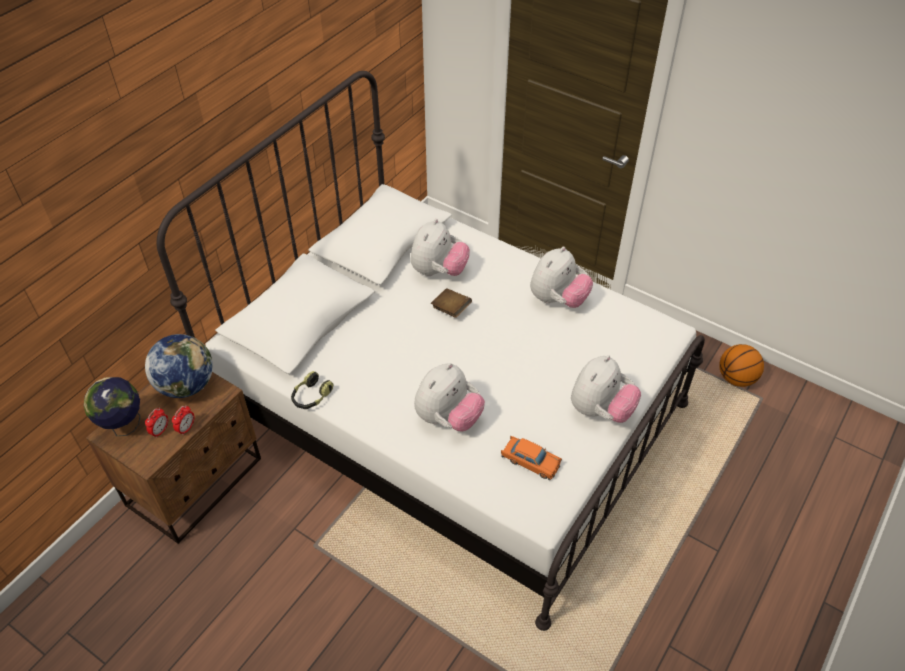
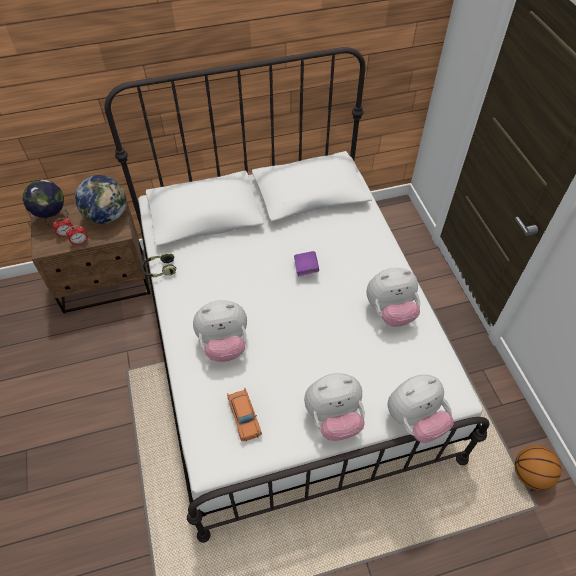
camera: 40 degrees right, 5 degrees up
plush toy [411,219,470,276] -> plush toy moved to [388,375,454,443]
brown book [431,288,472,318] -> purple book [294,251,319,276]

